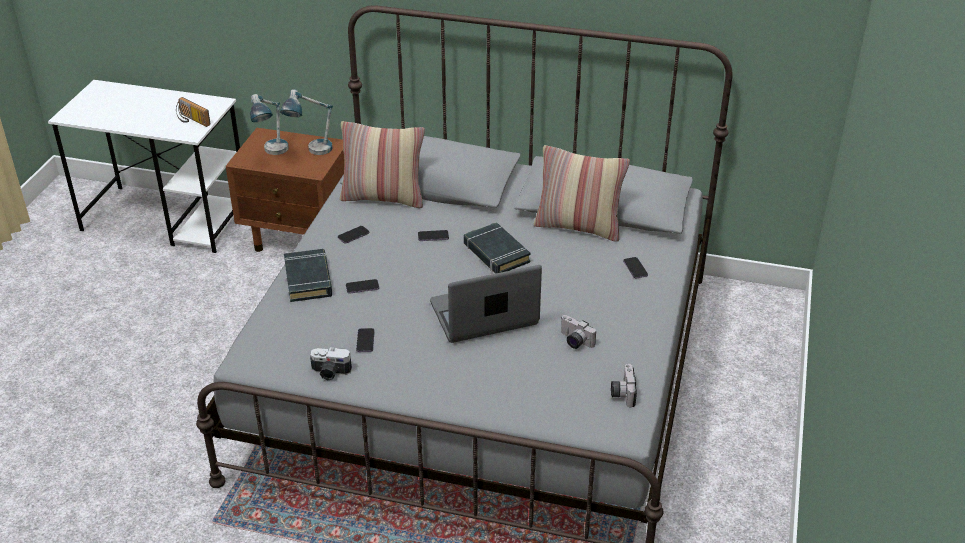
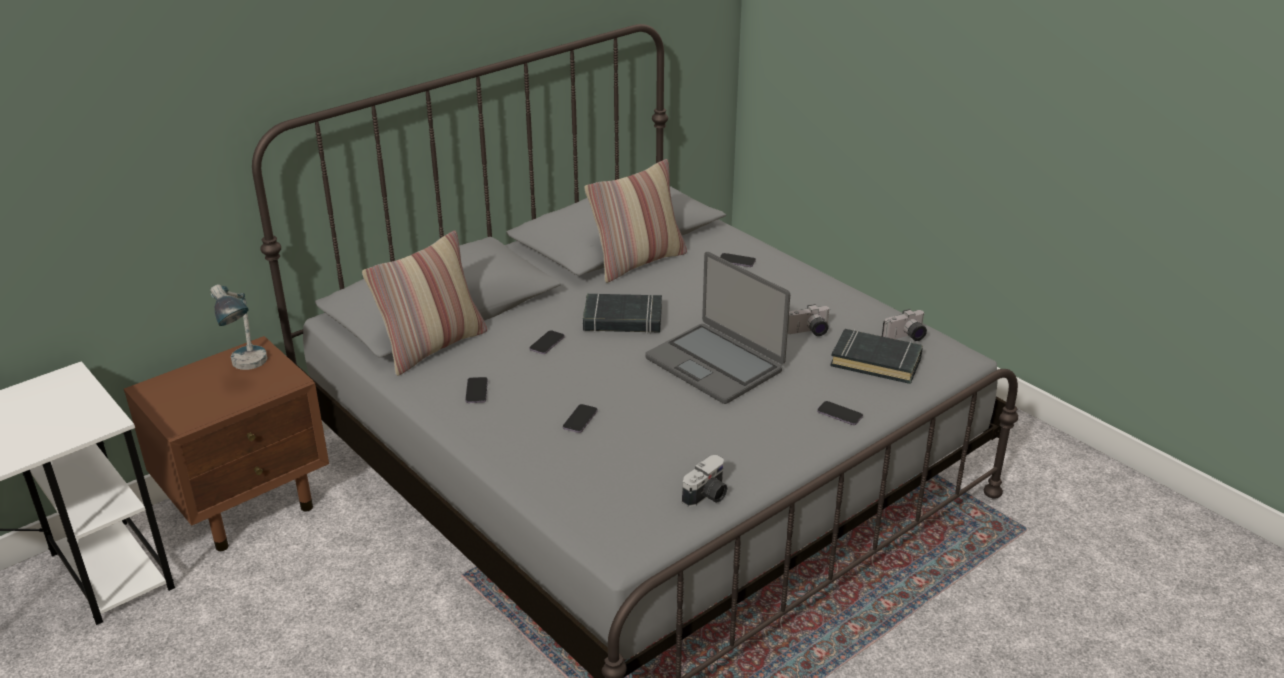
camera: 55 degrees left, 5 degrees down
radio [176,97,210,127] -> none
table lamp [250,94,288,155] -> none
black book [284,249,332,302] -> black book moved to [830,329,923,384]
phone [356,328,375,352] -> phone moved to [817,401,863,425]
laptop [430,265,542,343] -> laptop turned 60 degrees counterclockwise [645,252,790,404]
camera [611,364,637,407] -> camera turned 60 degrees counterclockwise [882,309,927,341]

